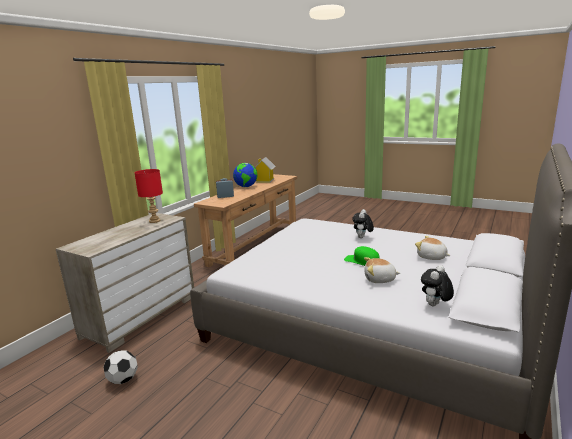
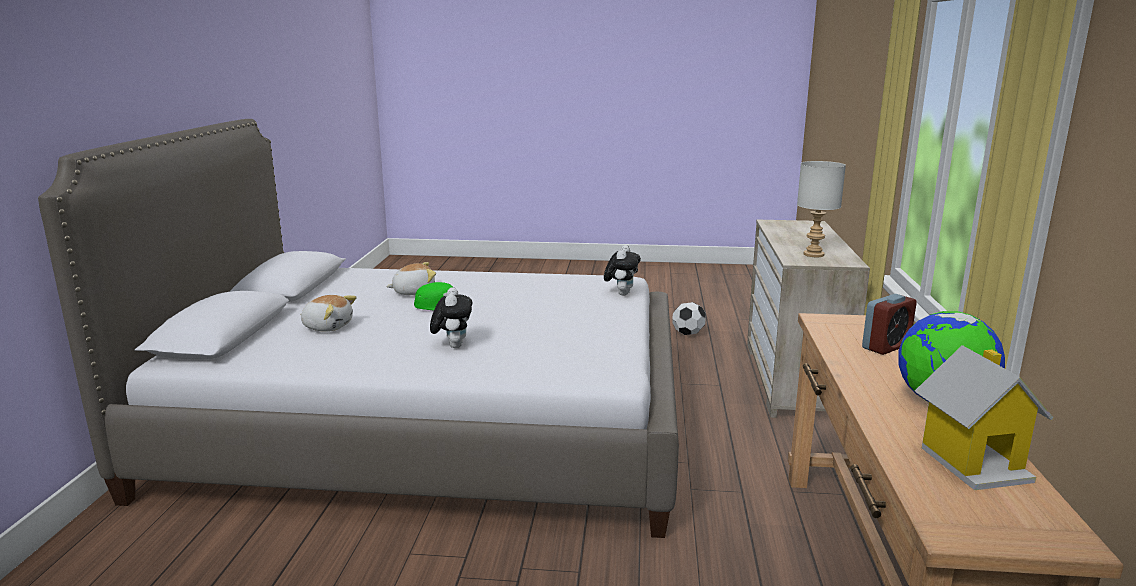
camera: 155 degrees right, 0 degrees up
red table lamp [134,169,163,223] -> grey table lamp [797,161,846,257]
plush toy [421,265,454,306] -> plush toy moved to [604,245,641,296]

